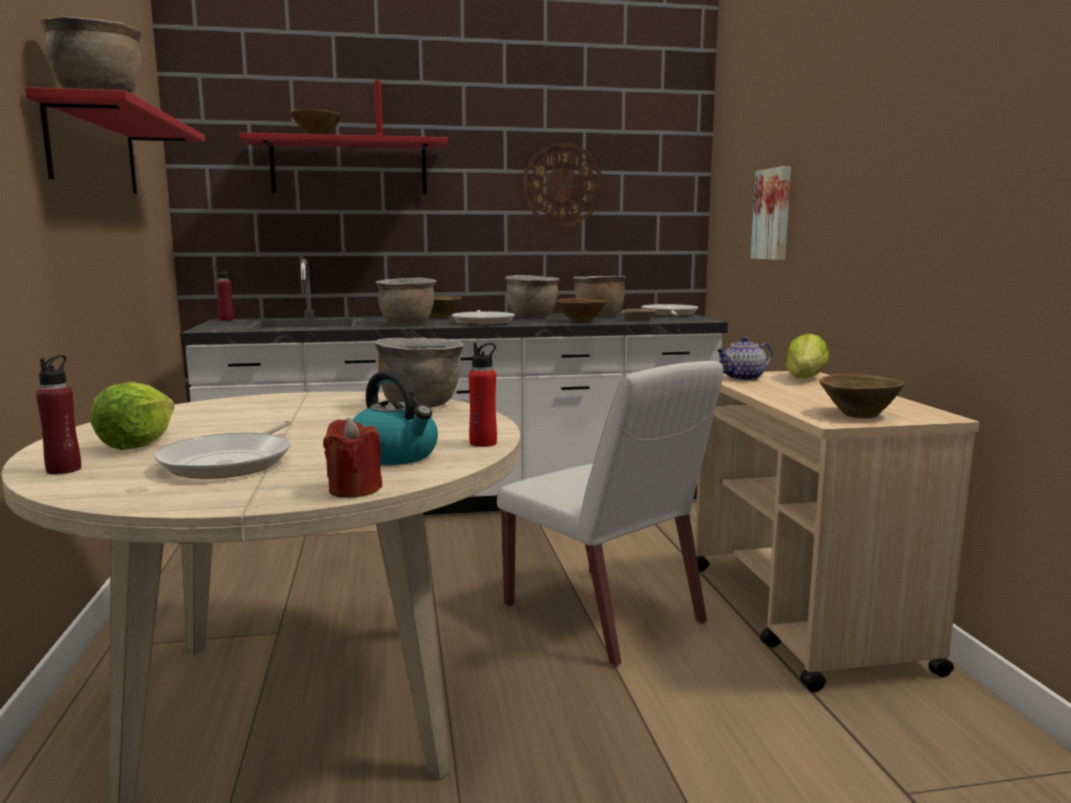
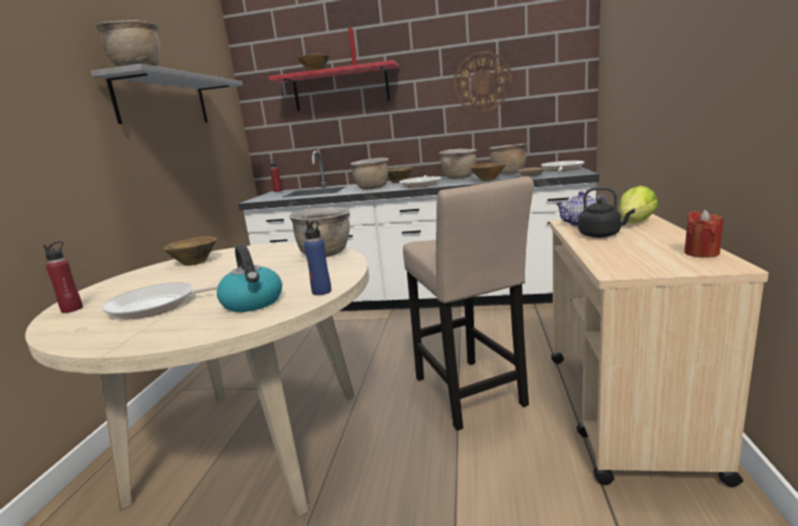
camera: 20 degrees right, 5 degrees up
red shelf [25,87,205,194] -> grey shelf [91,64,243,124]
lettuce [90,382,174,450] -> none
frying pan [154,421,291,479] -> frying pan turned 45 degrees clockwise [102,282,218,319]
red candle [323,418,382,498] -> red candle moved to [684,210,723,258]
red bottle [468,343,497,447] -> blue bottle [304,221,331,295]
white chair [497,361,723,667] -> beige stool [403,176,534,431]
picture [751,166,791,260] -> none
brown bowl [819,374,904,418] -> brown bowl moved to [163,237,217,266]
none -> black kettle [578,187,635,238]

